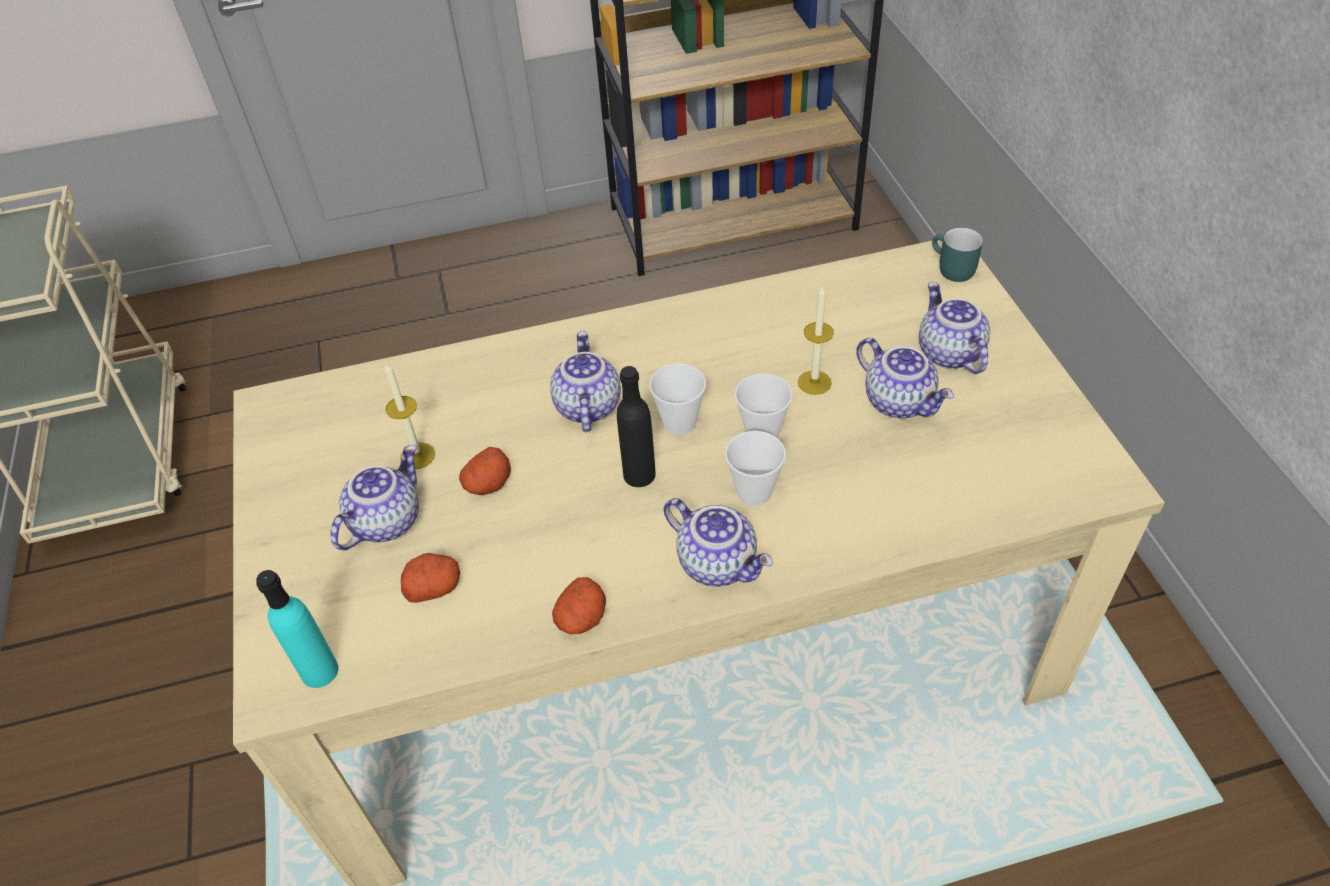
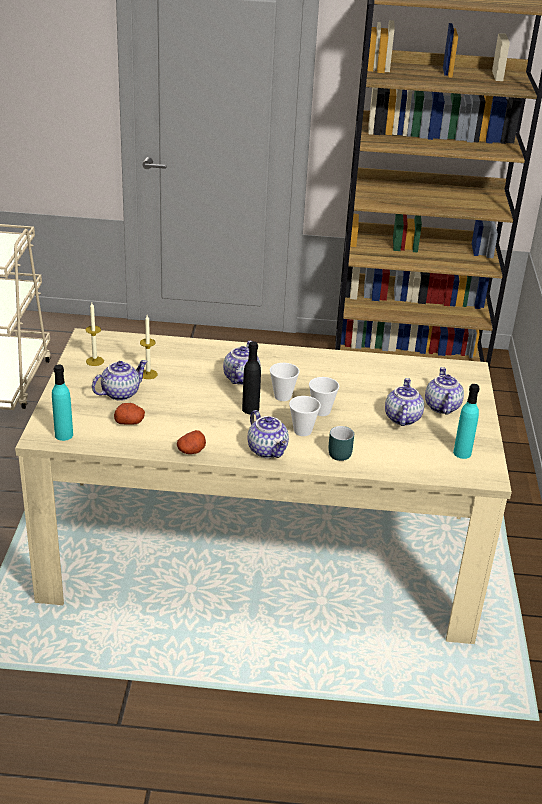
camera: 15 degrees right, 15 degrees down
potato [459,447,511,495] -> none
candle [798,285,834,395] -> candle moved to [85,303,104,366]
teapot [856,338,954,418] -> teapot turned 150 degrees counterclockwise [385,378,424,426]
turquoise mug [932,227,983,282] -> turquoise mug moved to [328,426,354,461]
none -> turquoise bottle [453,384,480,459]

